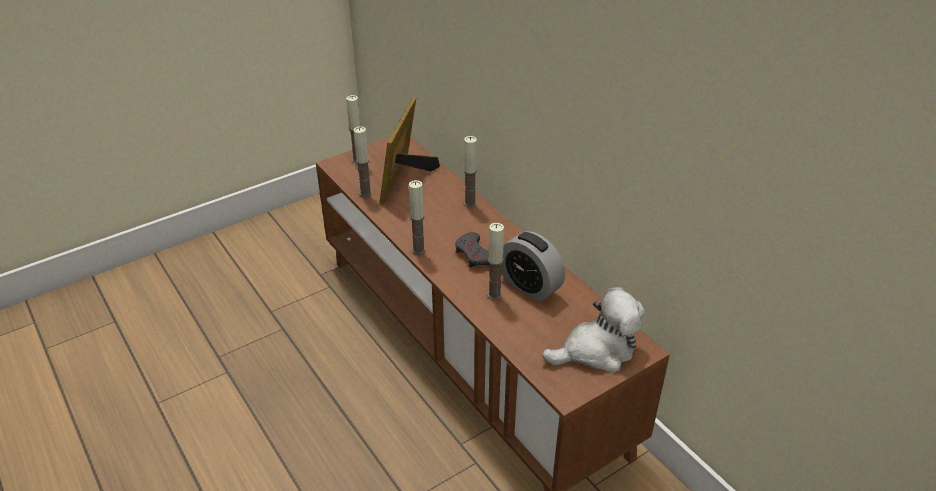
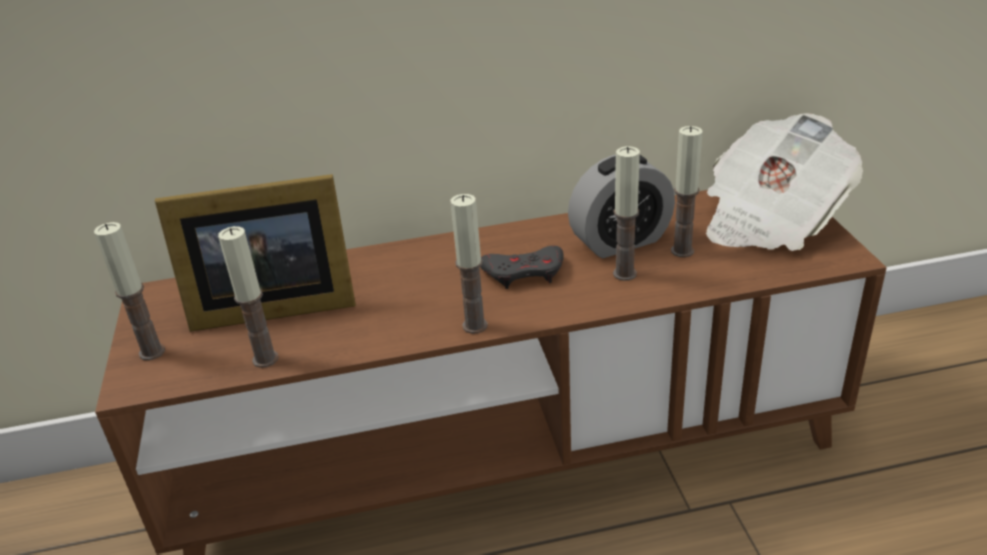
camera: 65 degrees left, 5 degrees down
picture frame [380,97,440,204] -> picture frame turned 45 degrees counterclockwise [155,174,356,332]
candle [463,136,477,207] -> candle moved to [671,126,703,257]
plush toy [542,287,645,373] -> newspaper [706,113,863,251]

